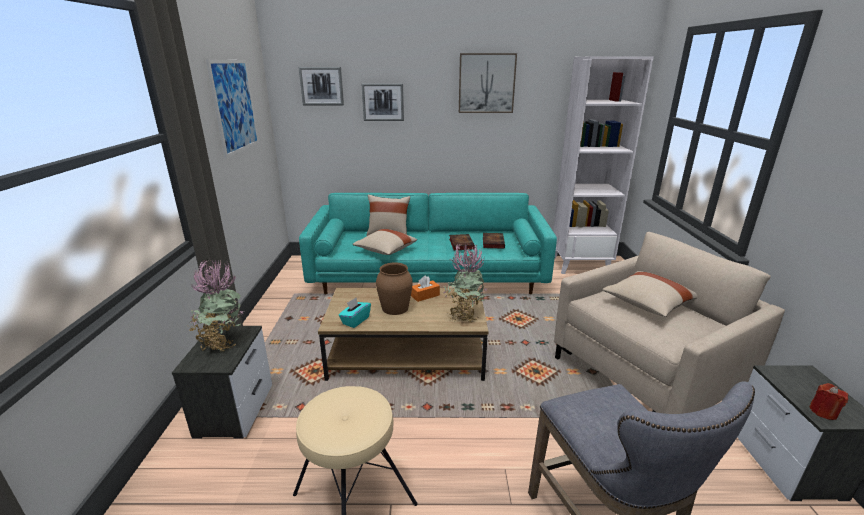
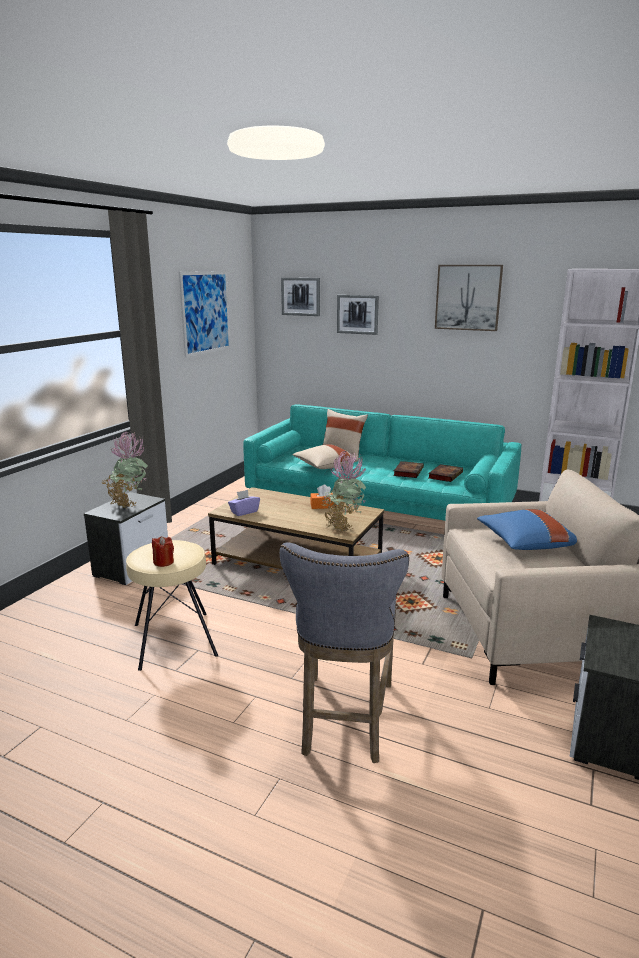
camera: 25 degrees right, 5 degrees down
turquoise tissue box [339,298,371,328] -> purple tissue box [228,490,260,516]
brown vase [376,262,413,315] -> none
beige pillow [602,271,697,317] -> blue pillow [477,509,577,550]
red candle [810,383,848,420] -> red candle moved to [152,536,174,567]

